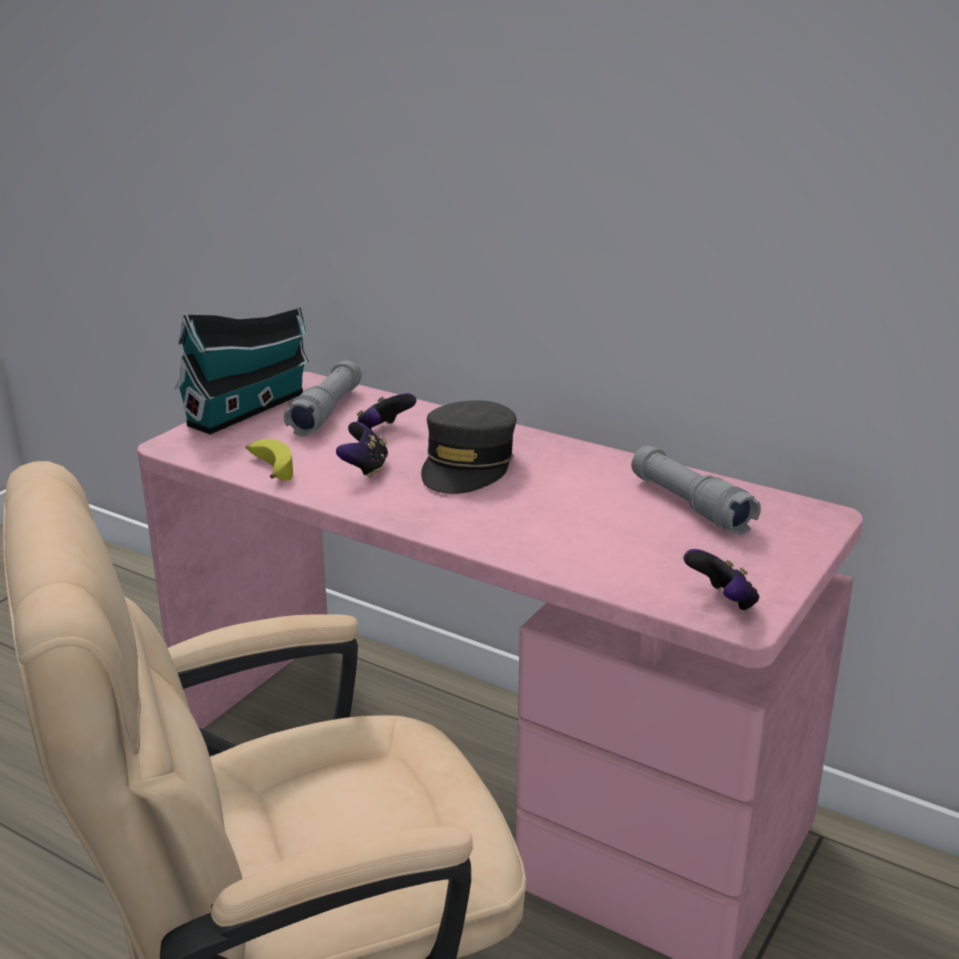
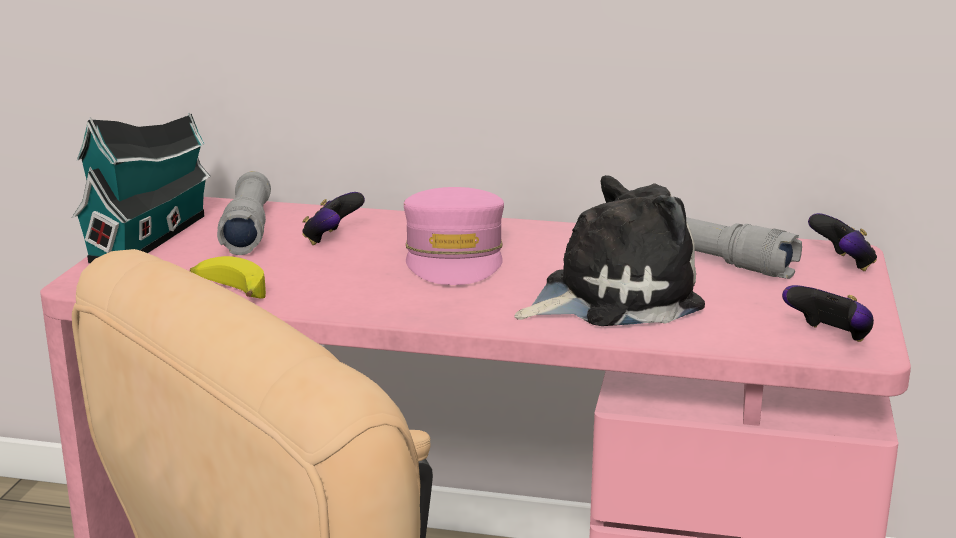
camera: 20 degrees left, 5 degrees down
game controller [336,422,388,478] -> game controller moved to [808,213,877,271]
grey cap [421,400,516,494] -> pink cap [404,187,504,285]
none -> plush toy [514,175,705,326]

